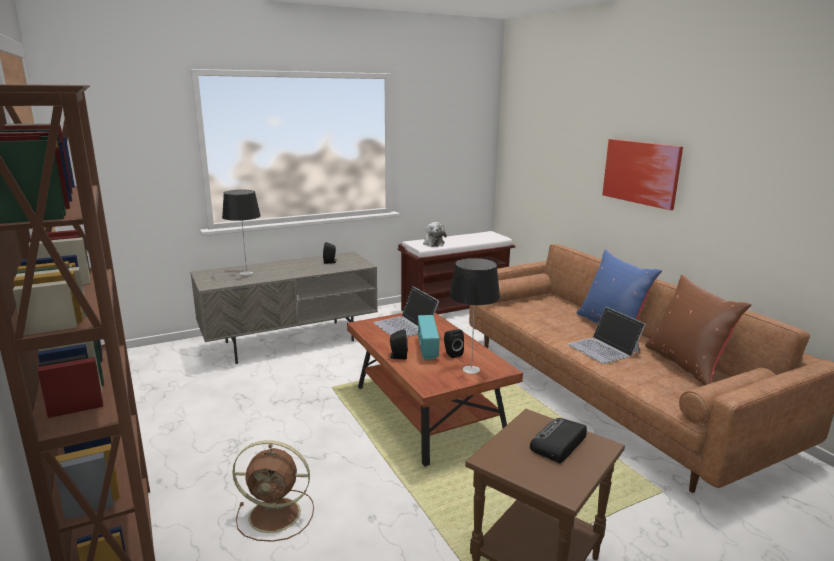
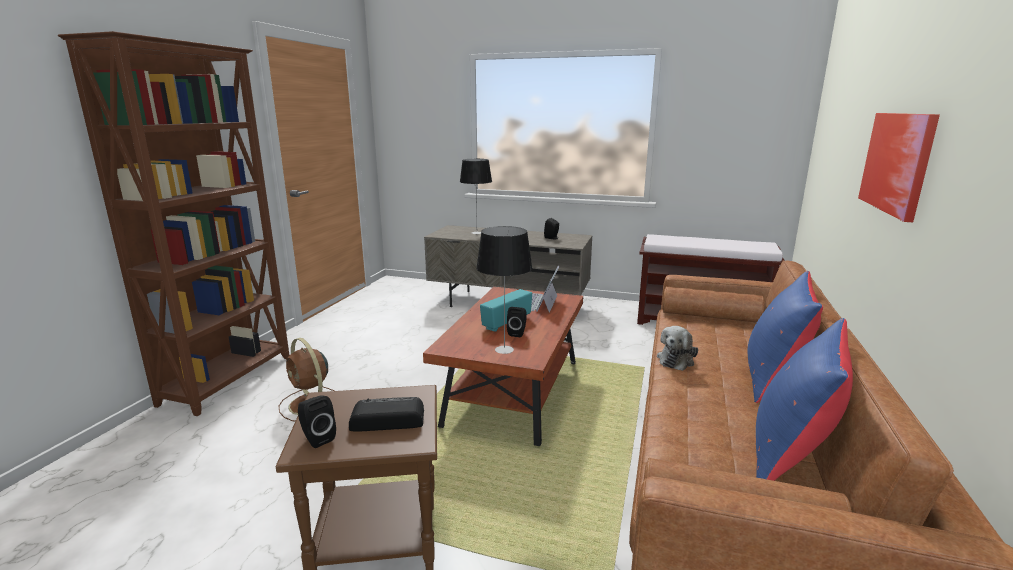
camera: 45 degrees right, 0 degrees up
black speaker [388,329,408,359] -> black speaker moved to [298,396,336,448]
plush toy [423,222,447,247] -> plush toy moved to [657,326,698,371]
laptop [568,307,646,364] -> none
brown pillow [645,275,751,385] -> blue pillow [756,318,853,481]

